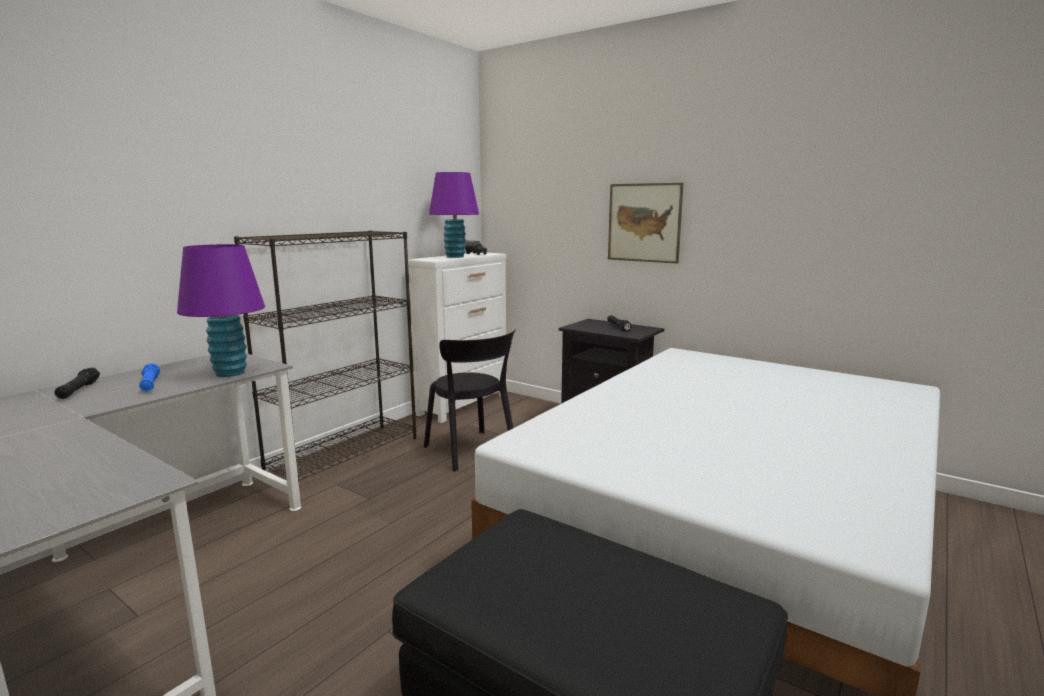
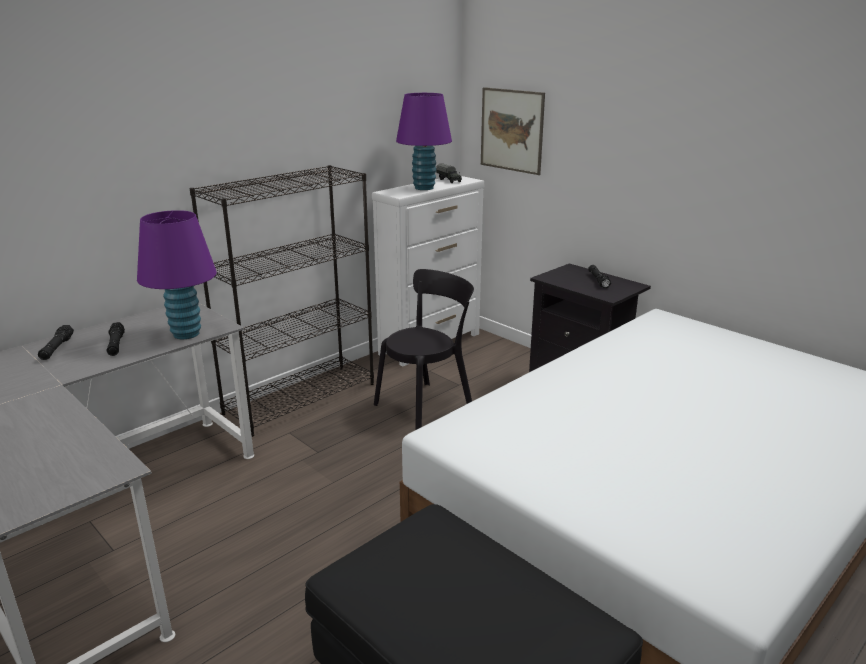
camera: 10 degrees right, 10 degrees up
blue flashlight [139,363,160,392] -> black flashlight [107,322,125,356]
black chair [424,330,515,471] -> black chair turned 105 degrees counterclockwise [374,269,474,430]
picture [608,183,683,264] -> picture moved to [481,87,545,175]

